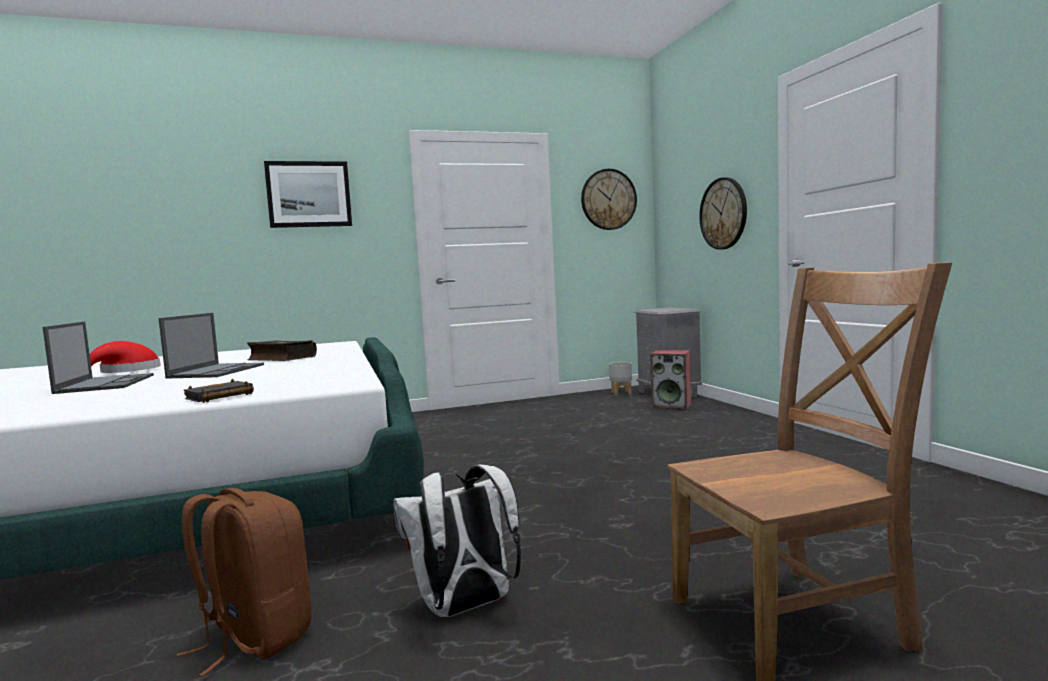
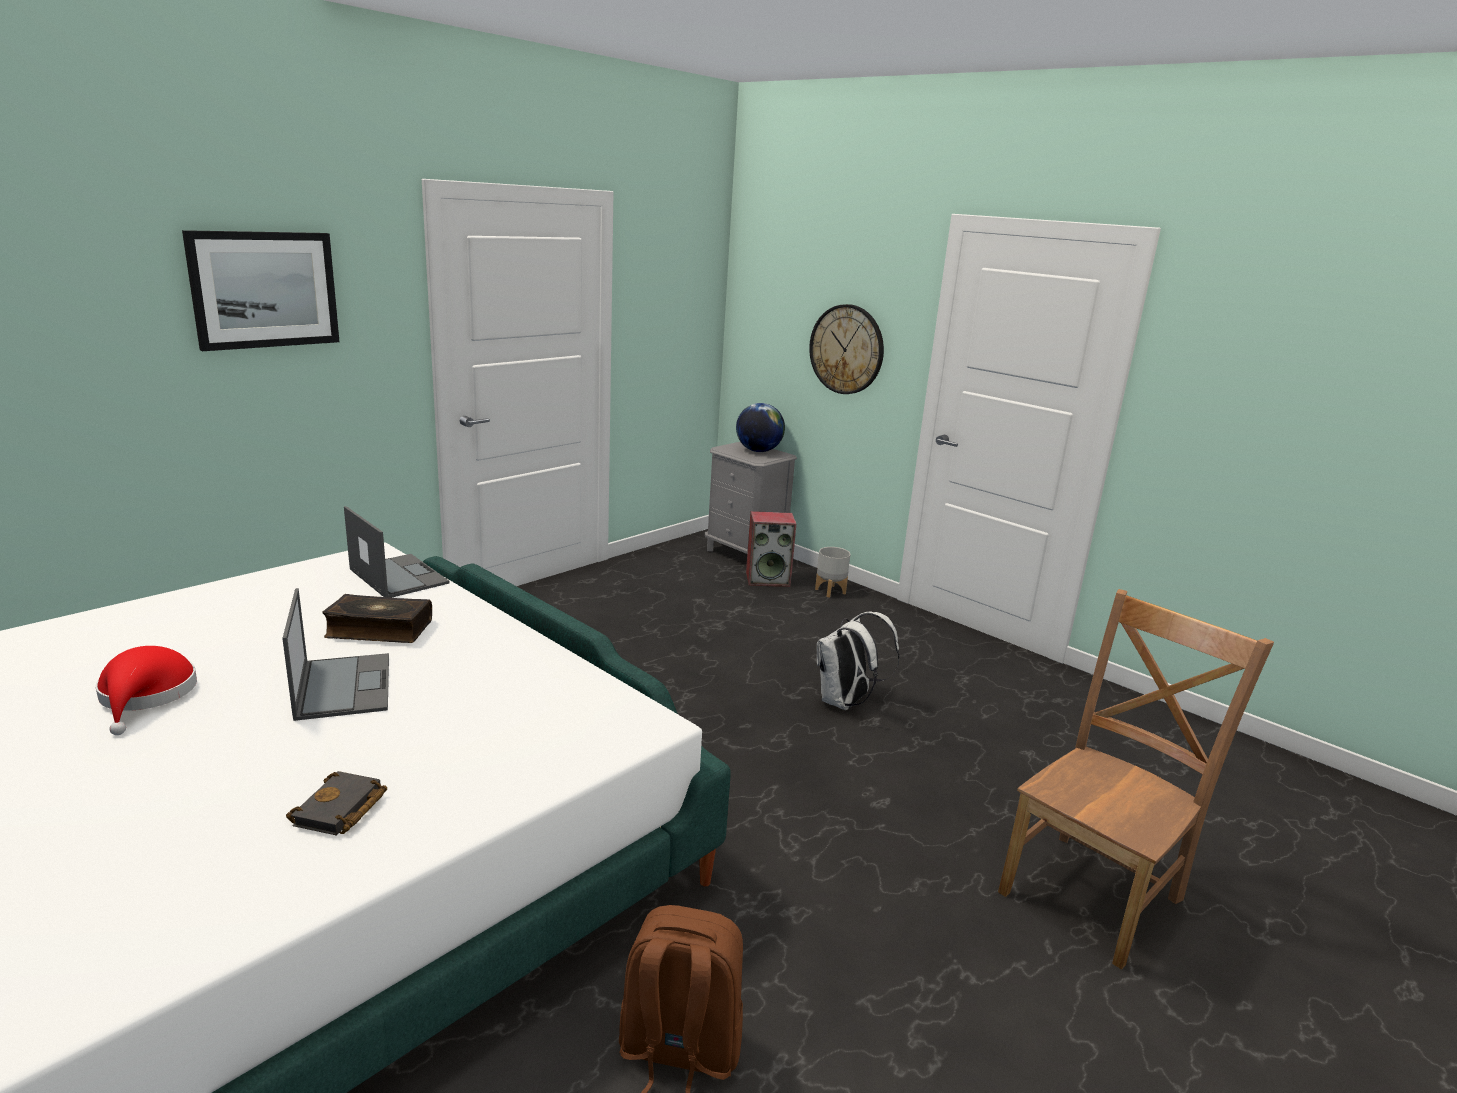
camera: 30 degrees left, 15 degrees up
laptop [43,322,154,394] -> laptop moved to [344,506,450,598]
black book [184,379,254,403] -> black book moved to [286,771,387,835]
white backpack [393,465,521,617] -> white backpack moved to [817,612,900,710]
wall clock [581,169,637,230] -> none
grey planter [609,362,632,395] -> grey planter moved to [815,547,850,598]
none -> globe [736,403,785,452]

